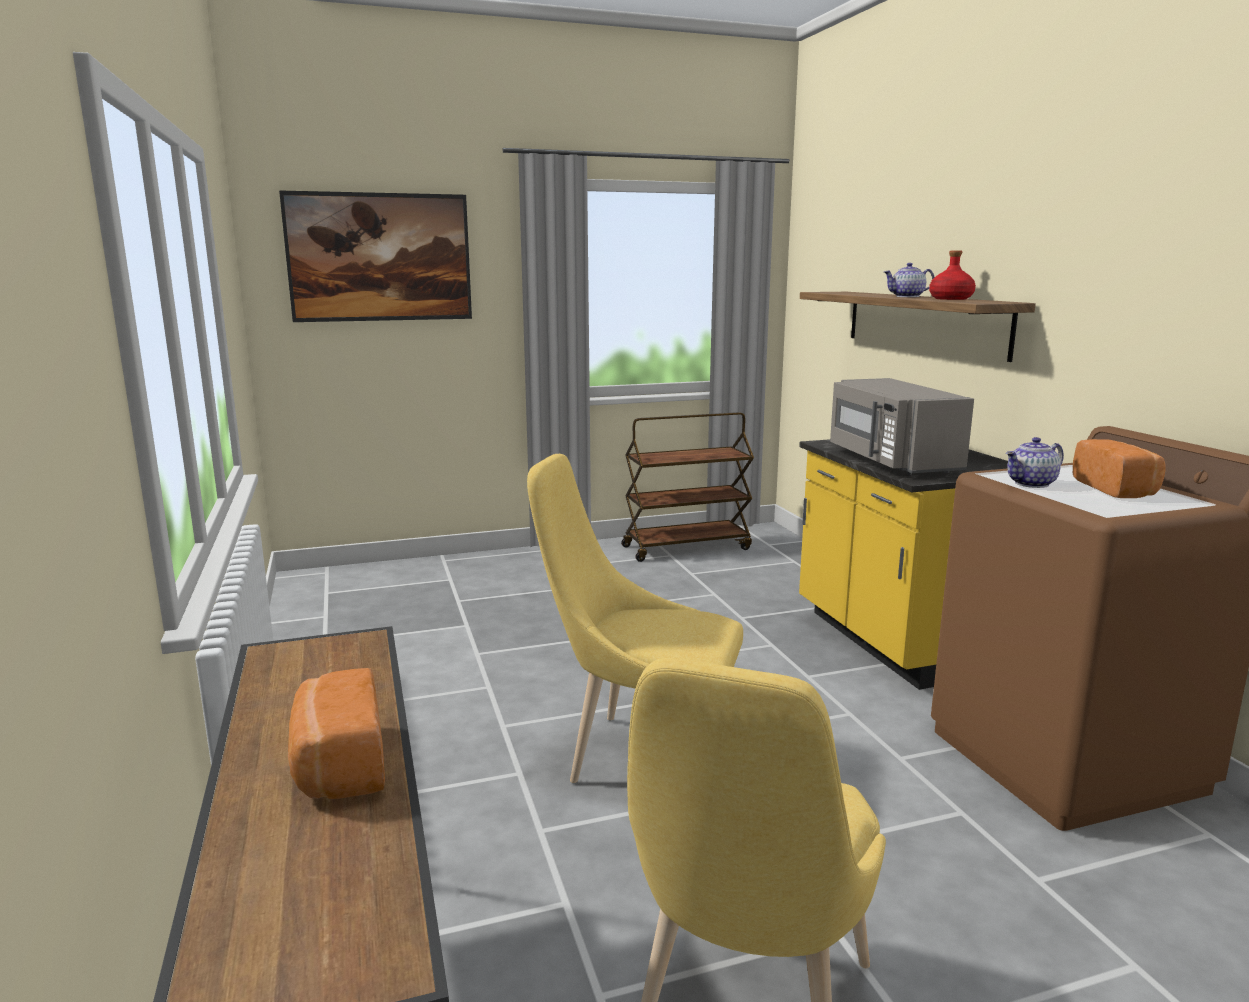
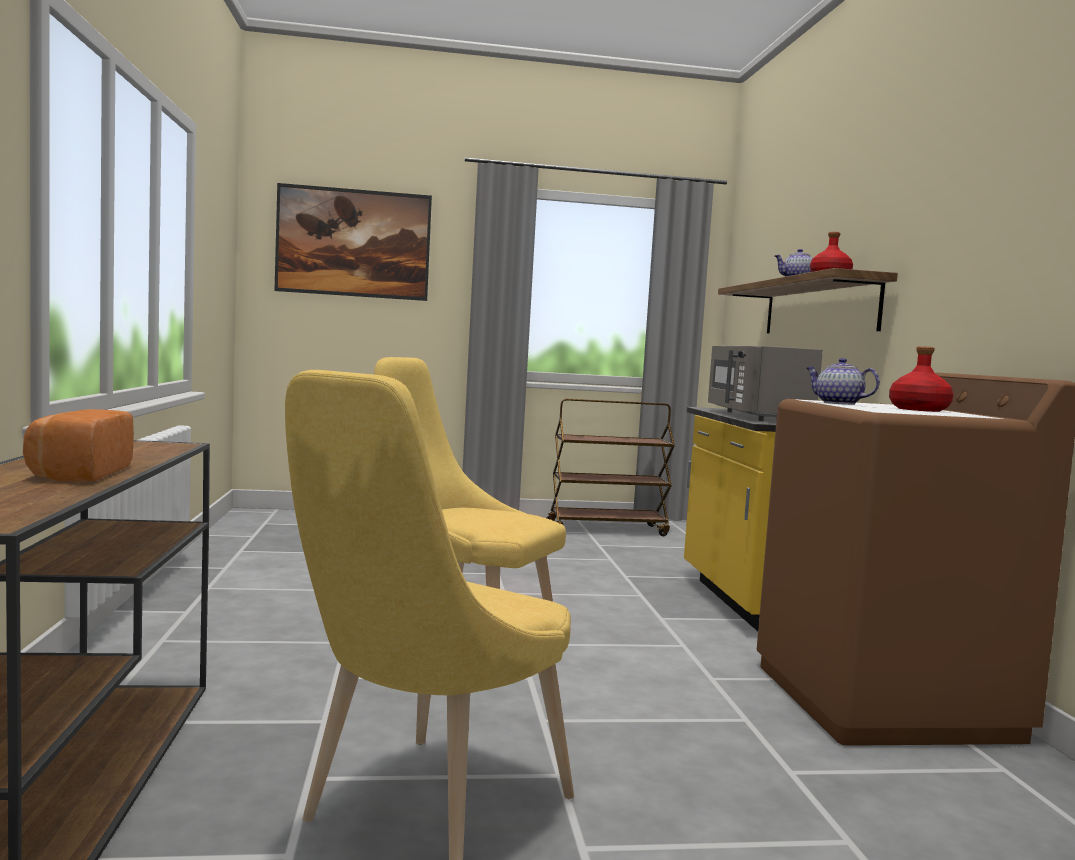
camera: 10 degrees right, 10 degrees down
teapot [1006,437,1064,488] -> teapot turned 60 degrees clockwise [806,358,880,405]
bread [1073,439,1166,498] -> red bottle [889,346,953,412]

